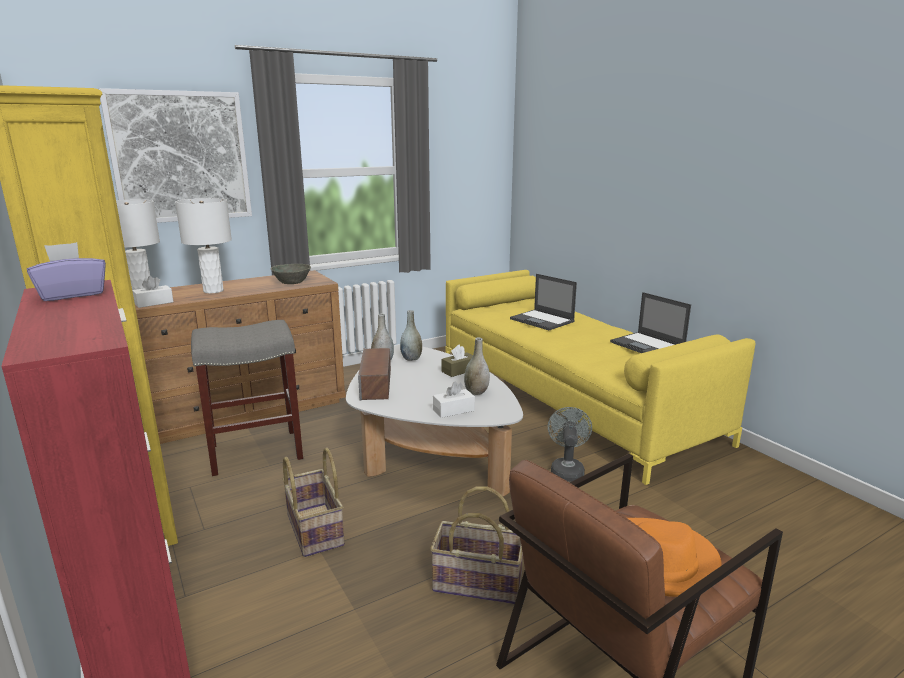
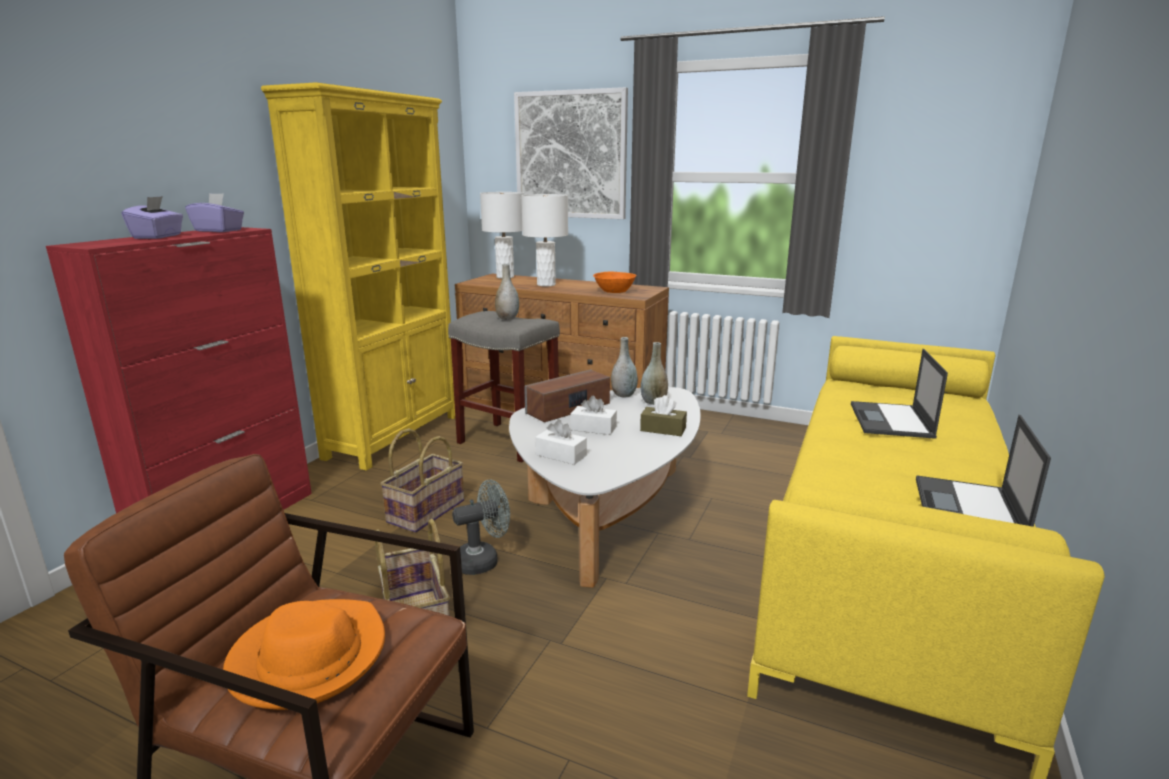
camera: 55 degrees right, 0 degrees up
white tissue box [132,276,173,308] -> white tissue box moved to [571,395,617,435]
grey bowl [270,264,311,284] -> orange bowl [593,272,637,293]
grey vase [464,338,490,395] -> grey vase moved to [495,264,519,320]
grey fan [548,407,592,482] -> grey fan moved to [452,479,510,575]
none -> purple tissue box [121,196,183,239]

